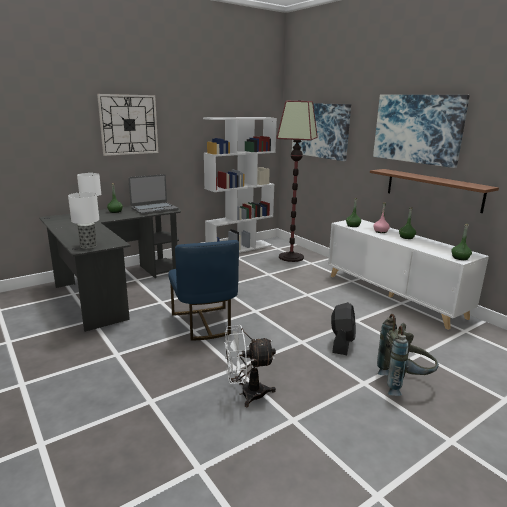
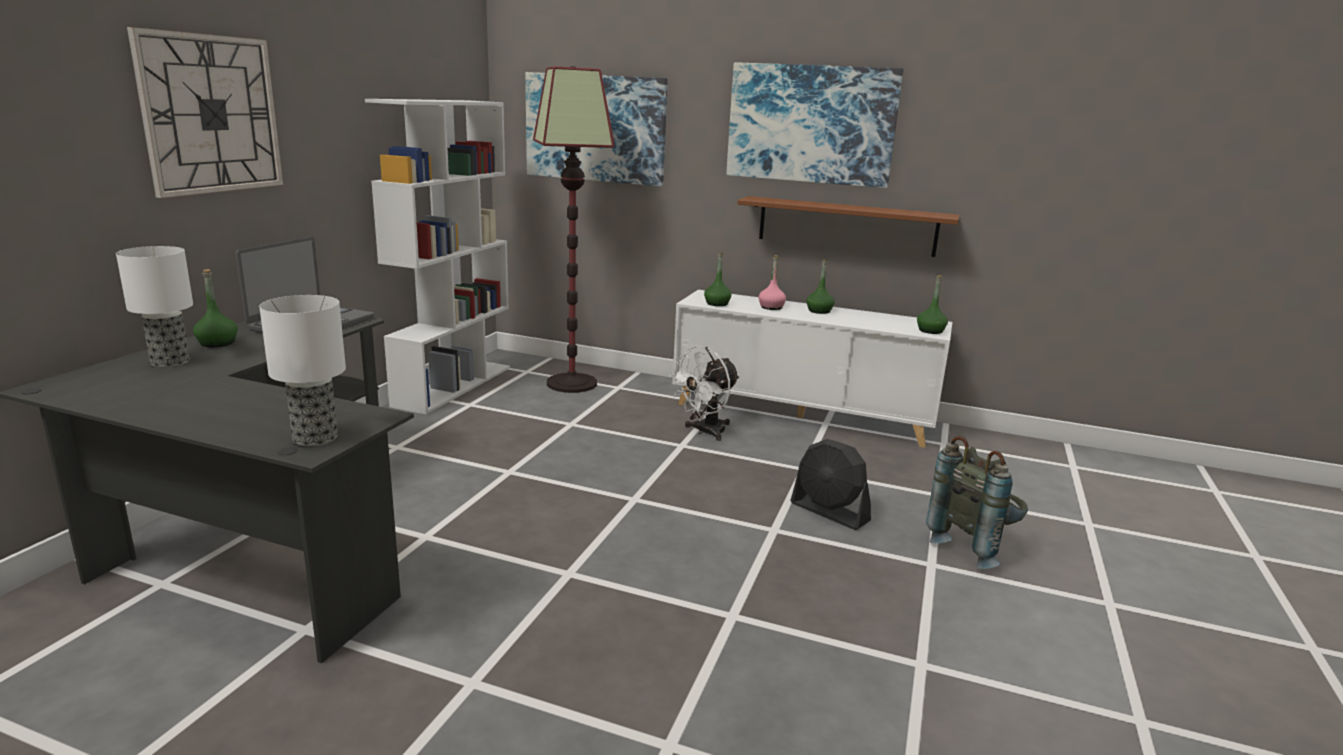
camera: 35 degrees left, 0 degrees up
blue chair [168,240,239,341] -> none
white fan [224,325,276,407] -> white fan moved to [669,346,740,441]
black fan [331,302,356,355] -> black fan turned 150 degrees clockwise [790,439,871,530]

